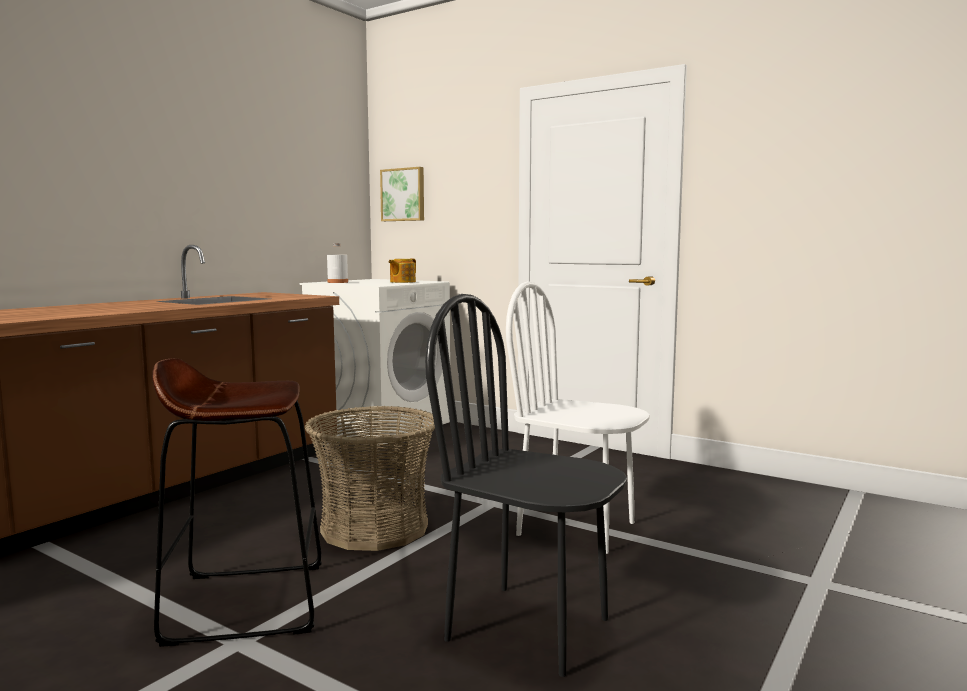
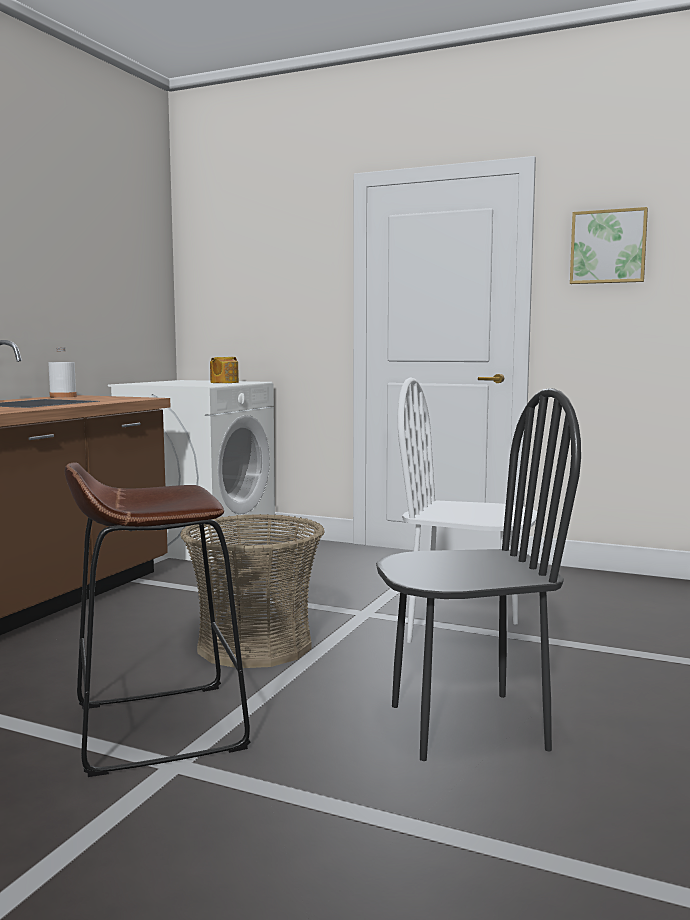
camera: 10 degrees left, 0 degrees up
white bottle [327,243,348,283] -> white bottle moved to [48,347,77,398]
picture [380,167,424,221] -> picture moved to [570,207,648,284]
black chair [425,294,627,677] -> black chair turned 150 degrees clockwise [376,388,581,761]

